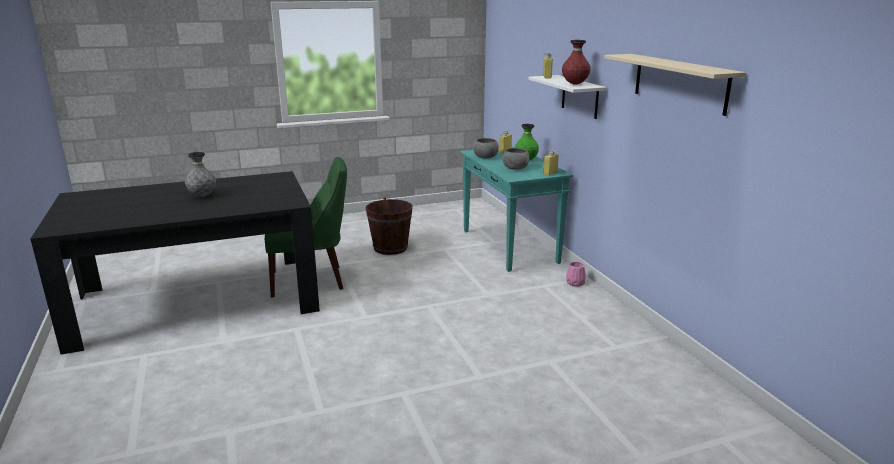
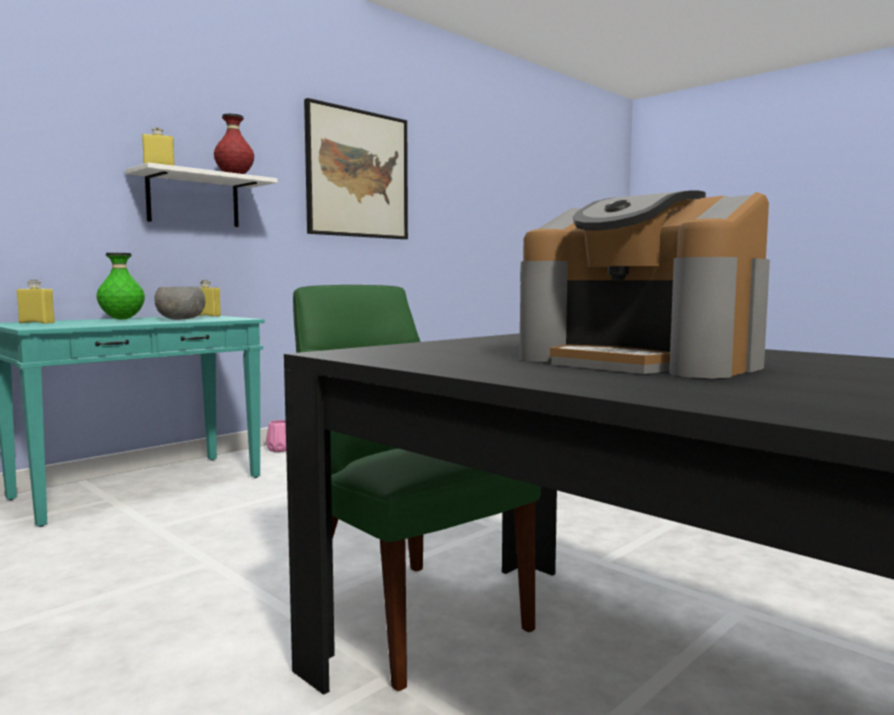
camera: 115 degrees left, 15 degrees down
grey vase [185,152,216,197] -> coffee machine [519,190,770,379]
brown bucket [366,198,413,255] -> none
grey bowl [473,138,499,159] -> none
beige shelf [604,54,746,116] -> picture [304,98,408,239]

